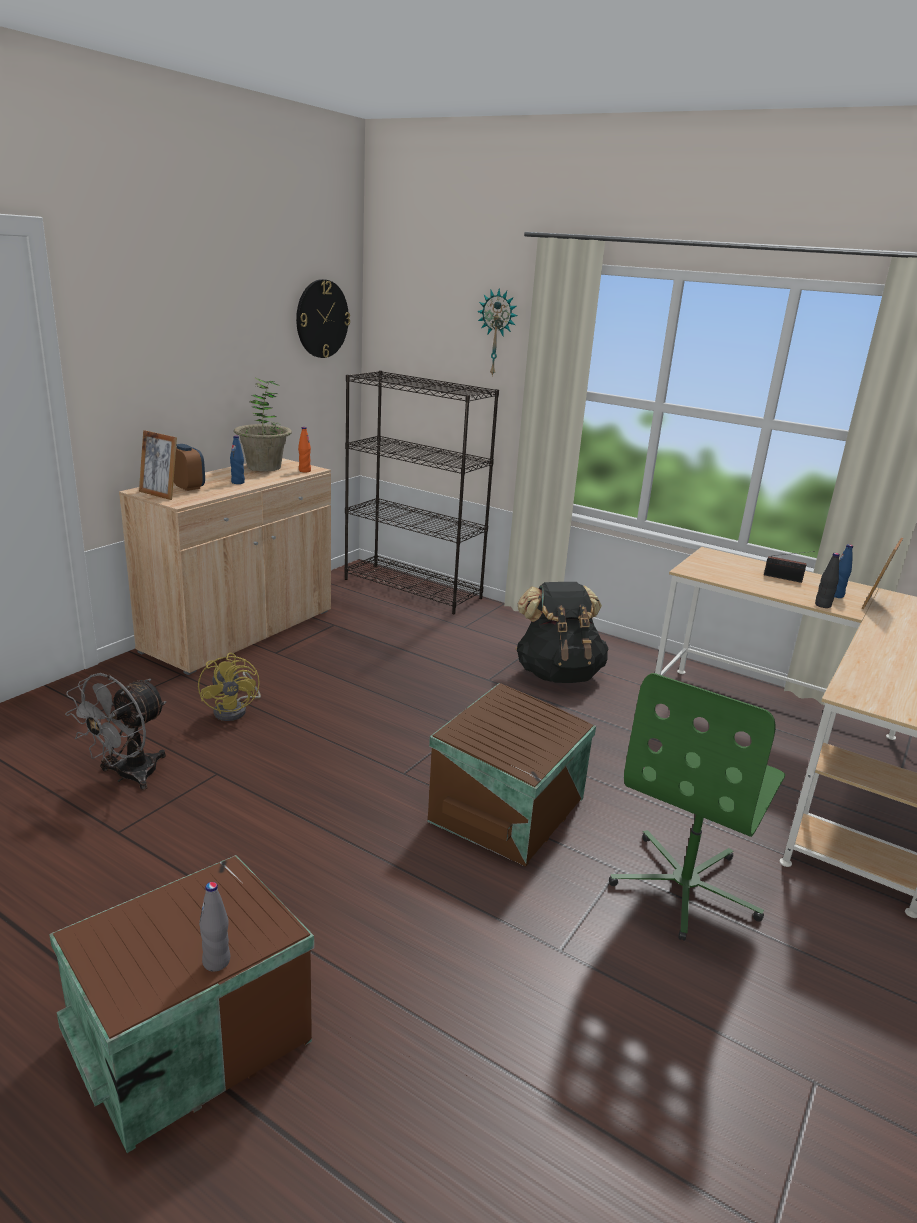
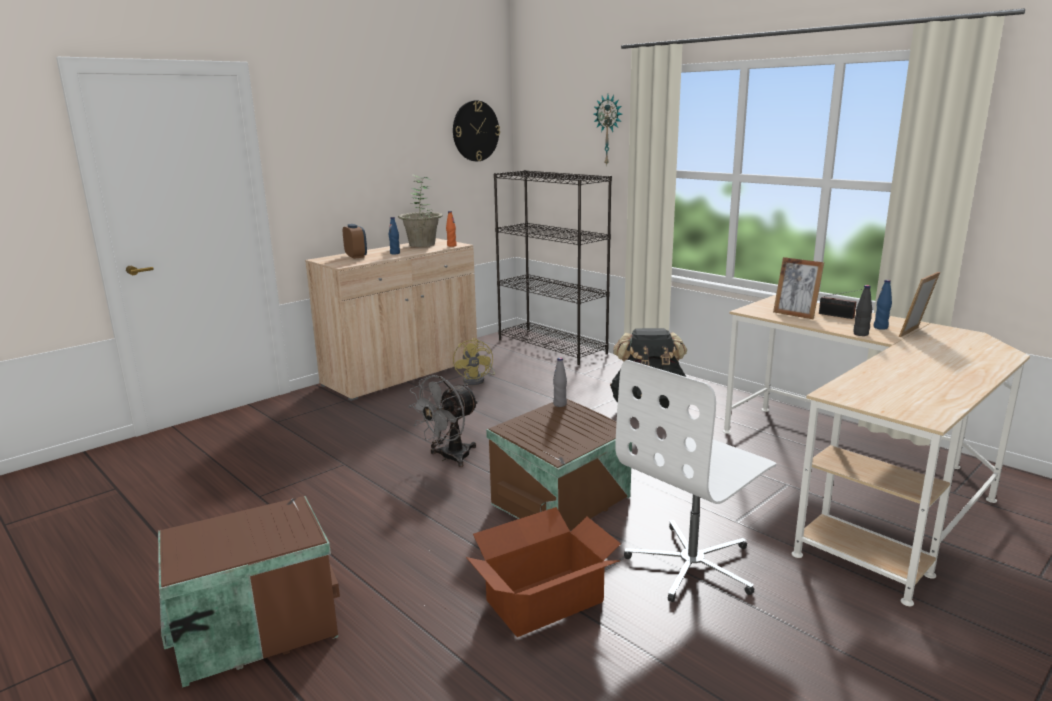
camera: 15 degrees right, 5 degrees down
grey fan [65,673,167,790] -> grey fan moved to [408,375,479,467]
picture frame [139,430,177,500] -> picture frame moved to [773,257,824,319]
yellow fan [198,653,261,721] -> yellow fan moved to [453,338,495,385]
grey bottle [199,882,230,972] -> grey bottle moved to [553,357,567,407]
green office chair [609,673,785,941] -> white office chair [615,360,776,602]
none -> cardboard box [466,507,621,637]

